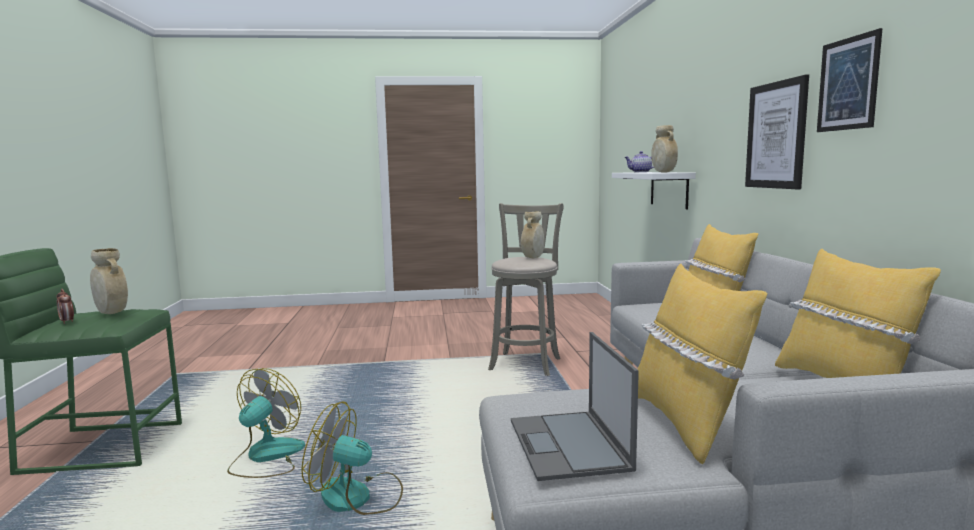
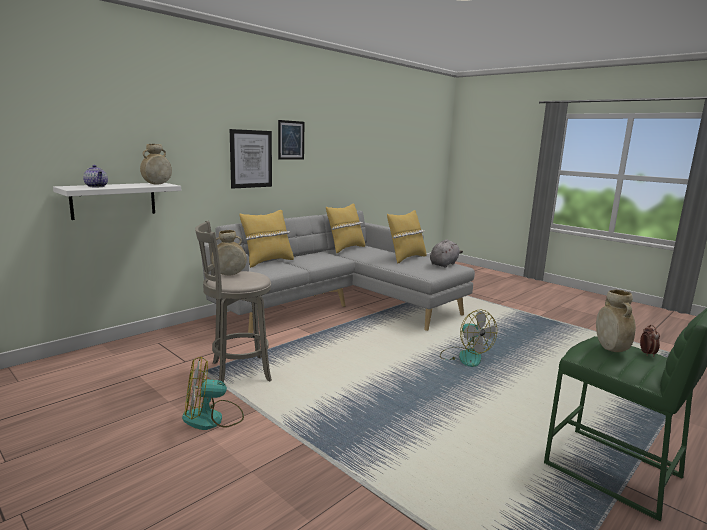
camera: 130 degrees left, 5 degrees up
fan [227,368,305,478] -> fan moved to [182,357,244,430]
laptop [511,332,639,481] -> grey plush toy [430,239,463,268]

